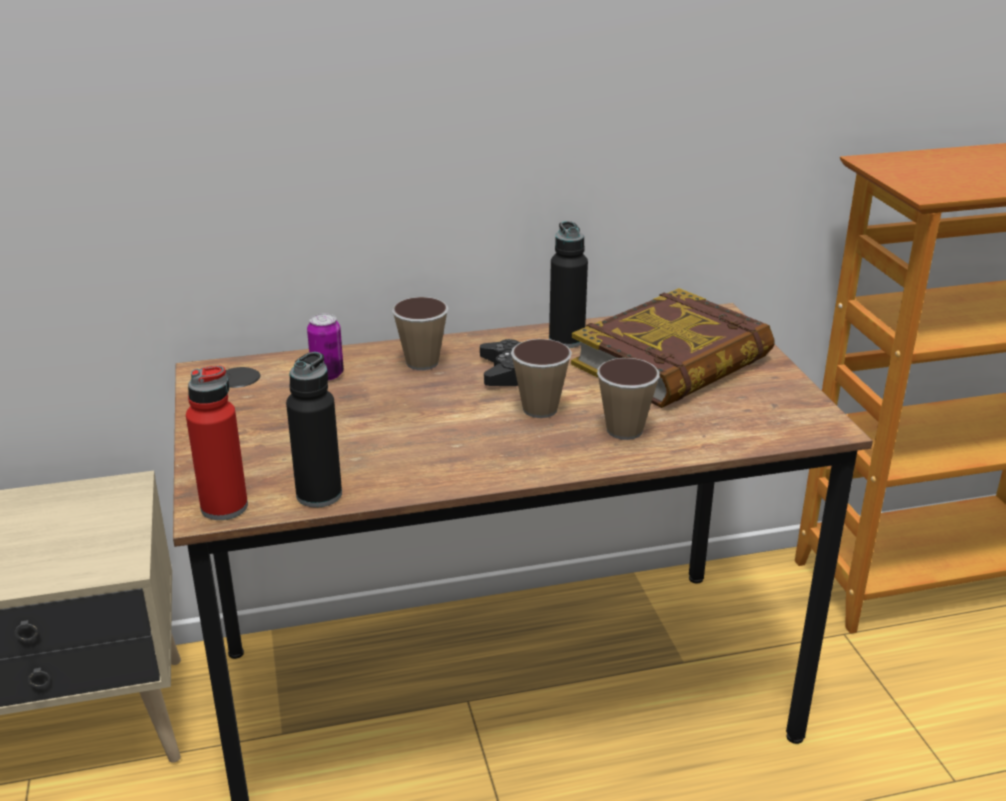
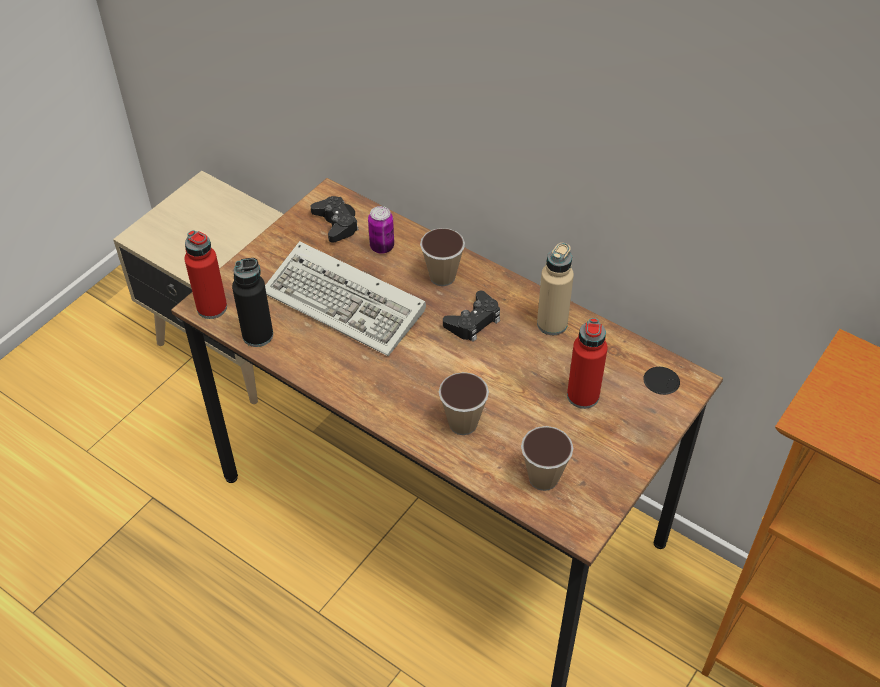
camera: 50 degrees right, 20 degrees up
cup [511,339,572,418] -> cup moved to [521,426,573,491]
black bottle [549,221,588,348] -> beige bottle [537,243,574,335]
book [571,288,775,408] -> red bottle [567,318,608,409]
none -> keyboard [265,241,426,356]
none -> black game controller [310,196,359,243]

